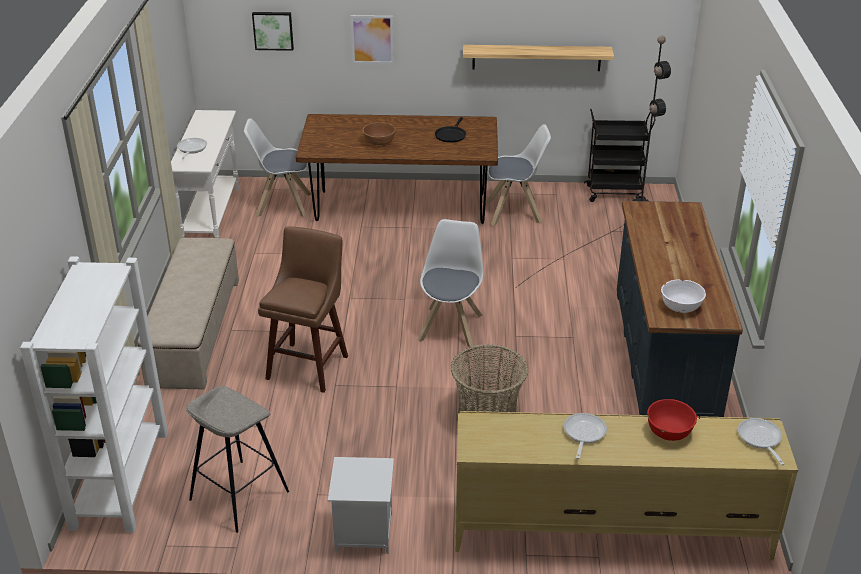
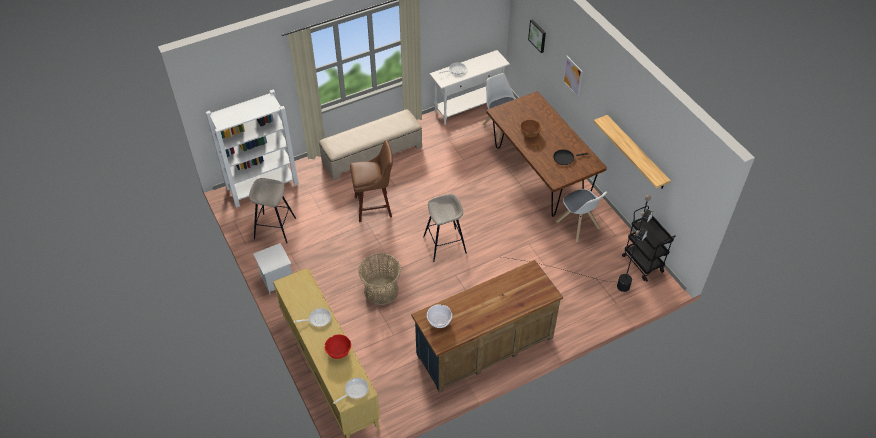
camera: 60 degrees right, 15 degrees up
chair [417,219,483,348] -> grey stool [423,194,467,262]

